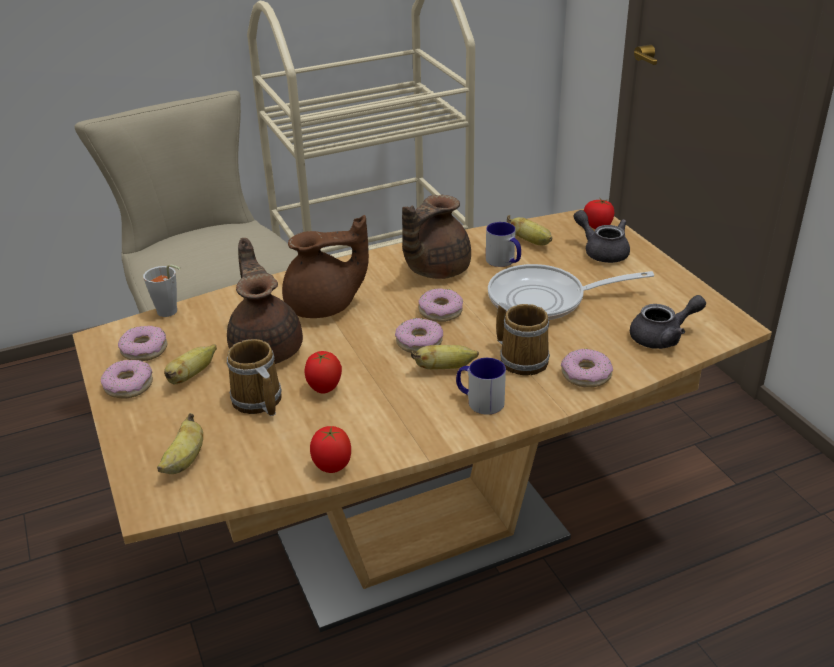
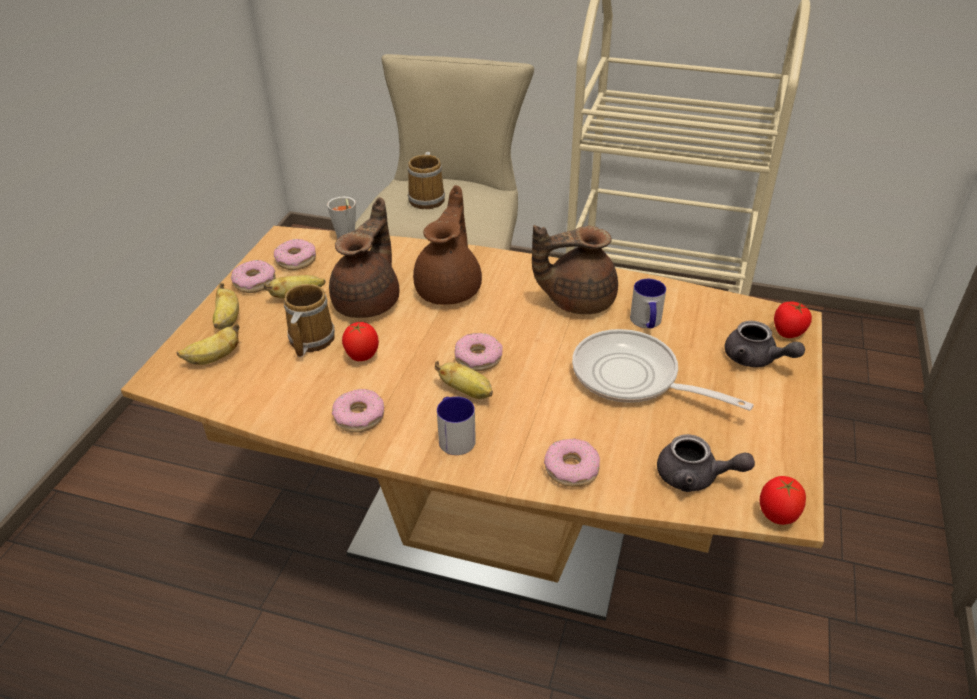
camera: 40 degrees right, 5 degrees up
brown teapot [282,215,369,318] -> brown teapot turned 105 degrees counterclockwise [413,185,482,305]
tomato [310,426,351,473] -> tomato moved to [760,476,806,525]
donut [418,288,463,322] -> donut moved to [332,389,384,432]
mug [496,303,550,376] -> mug moved to [408,152,445,209]
banana [507,215,552,245] -> banana moved to [213,283,239,330]
grey teapot [573,210,630,263] -> grey teapot turned 135 degrees clockwise [725,321,805,368]

